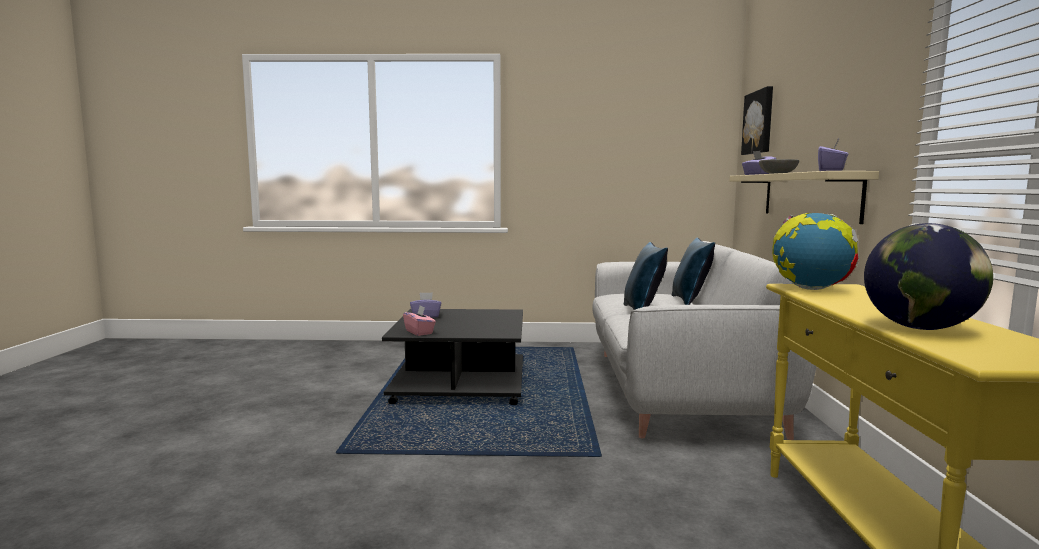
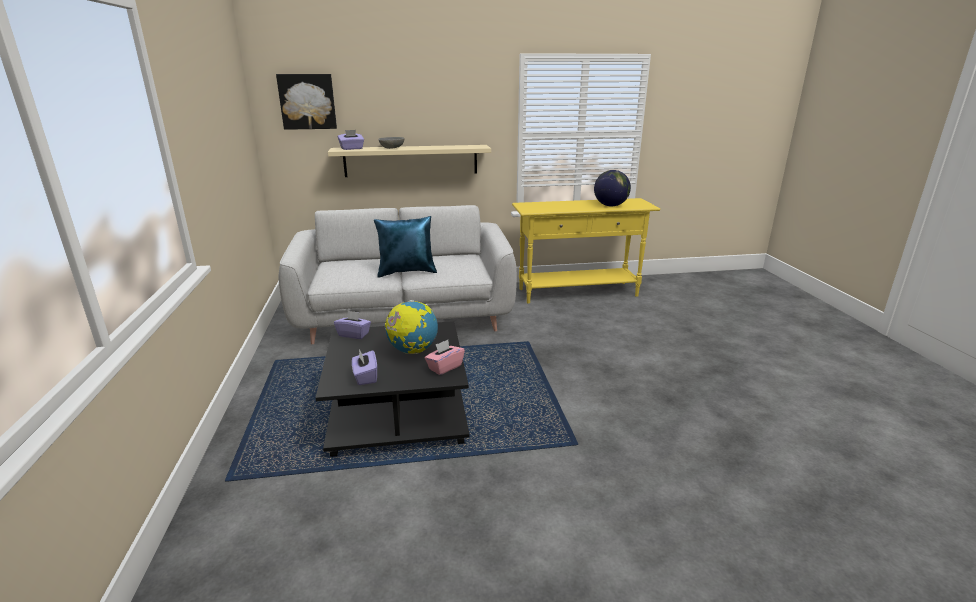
camera: 100 degrees left, 15 degrees up
blue pillow [672,237,715,305] -> none
globe [772,213,858,290] -> globe moved to [385,300,438,354]
purple tissue box [818,138,849,171] -> purple tissue box moved to [334,311,371,339]

